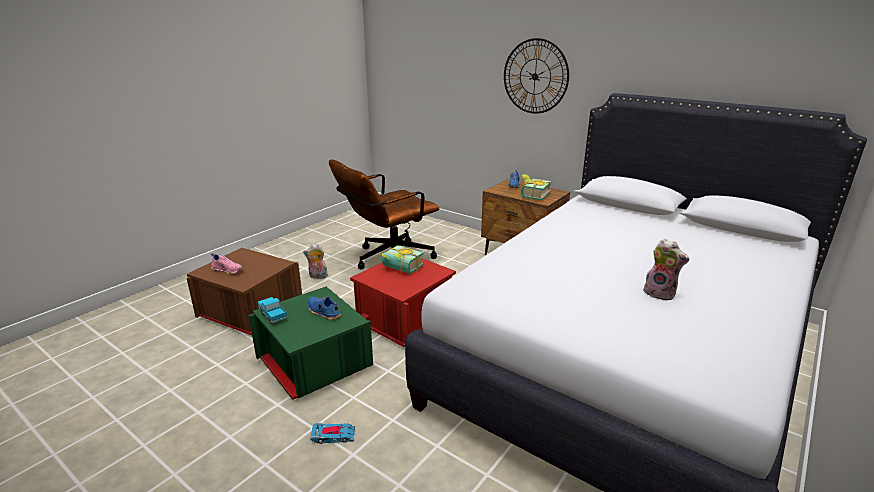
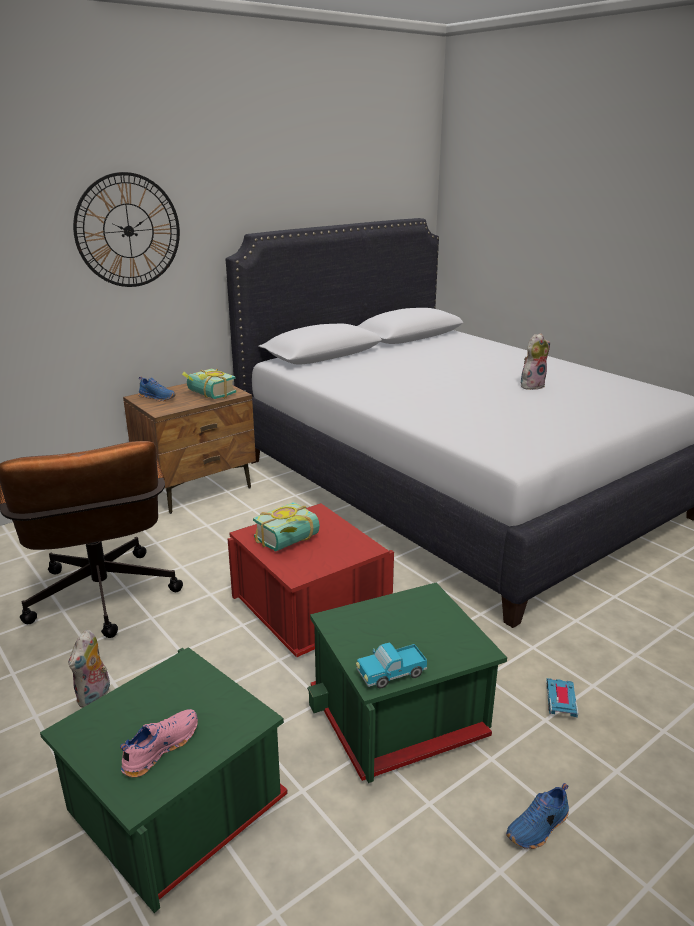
camera: 75 degrees left, 0 degrees up
brown storage box [187,248,302,335] -> green storage box [40,647,288,913]
blue shoe [308,296,341,320] -> blue shoe moved to [506,783,569,849]

